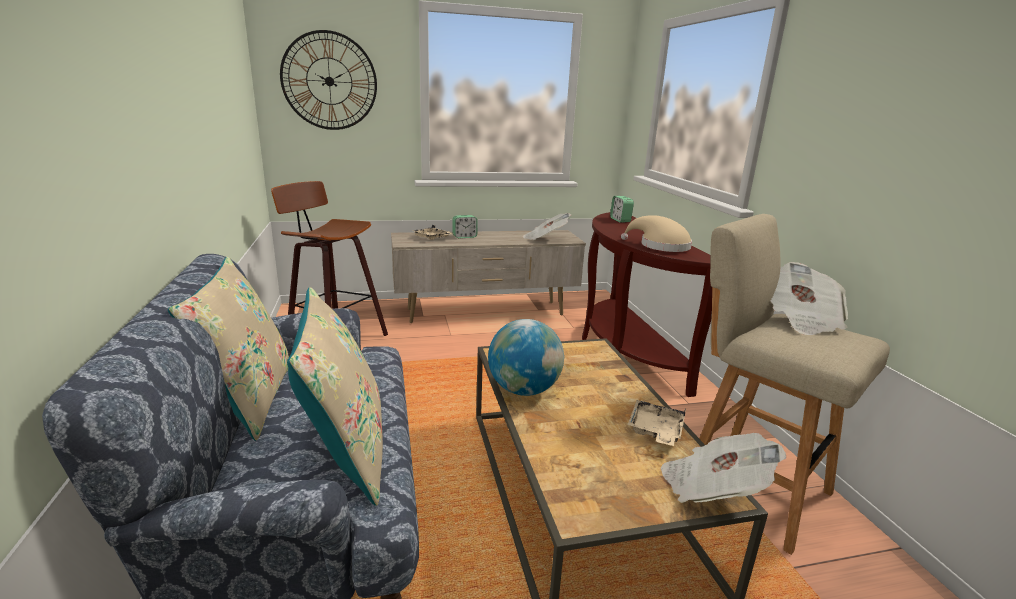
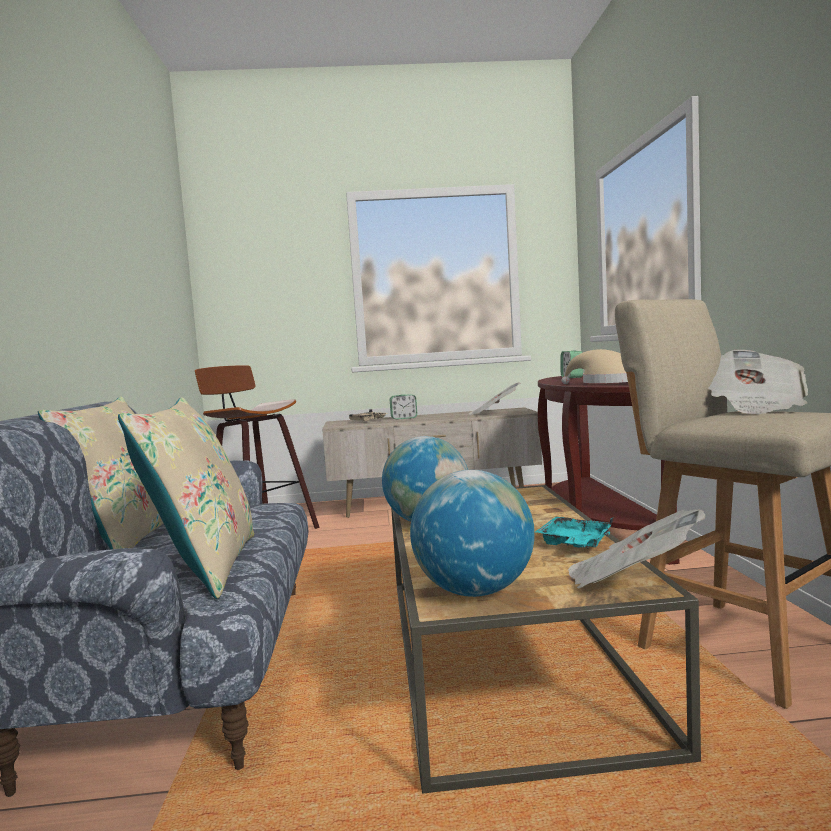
camera: 10 degrees right, 15 degrees down
wall clock [280,30,377,130] -> none
beige tray [628,400,686,446] -> turquoise tray [535,517,613,548]
none -> globe [410,470,535,597]

